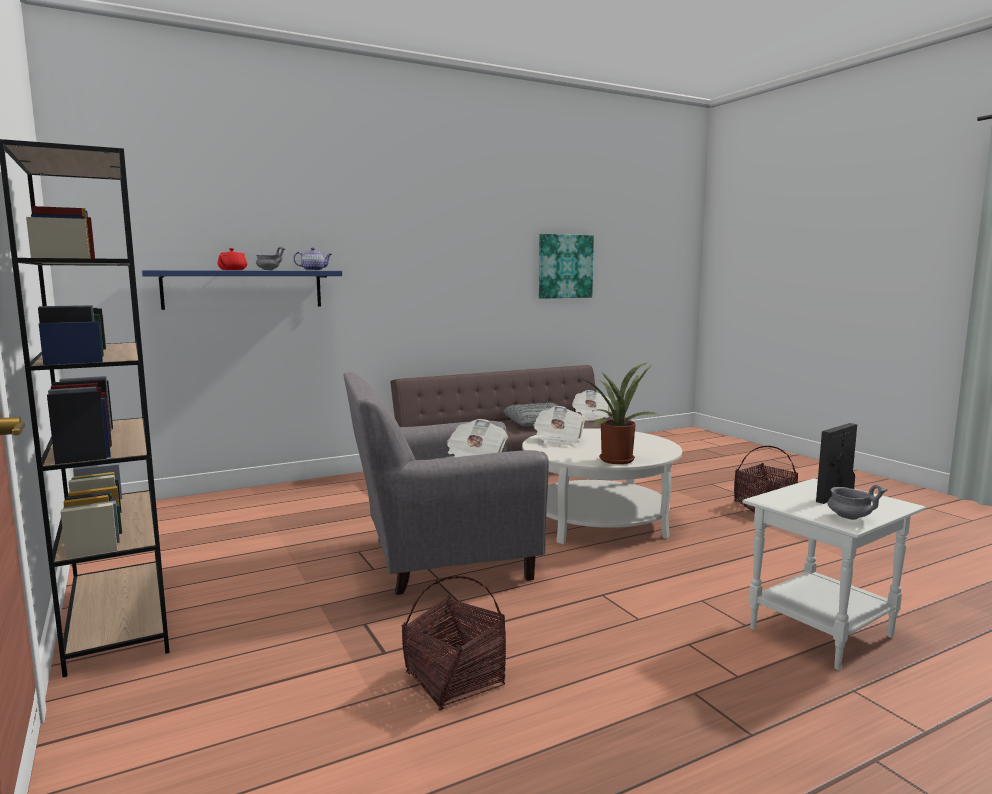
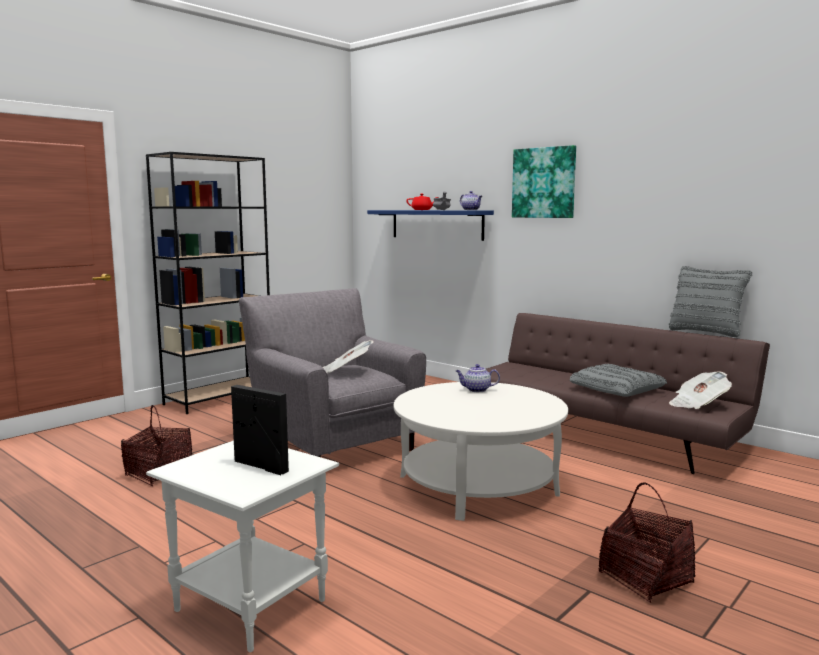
camera: 70 degrees right, 0 degrees up
newspaper [533,406,585,447] -> teapot [456,364,500,392]
picture [539,234,594,299] -> picture moved to [512,145,576,218]
potted plant [572,363,658,464] -> none
grey bowl [828,485,888,520] -> none
none -> grey pillow [669,266,753,337]

